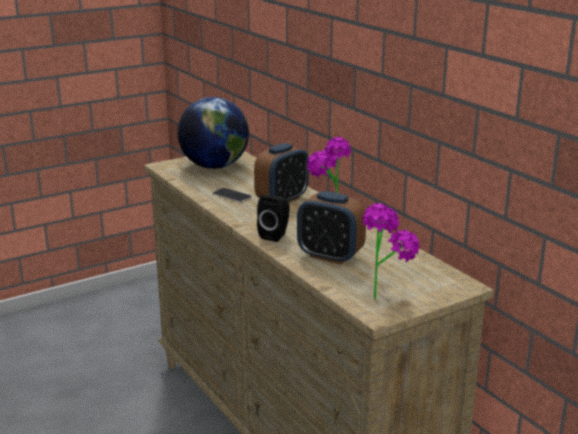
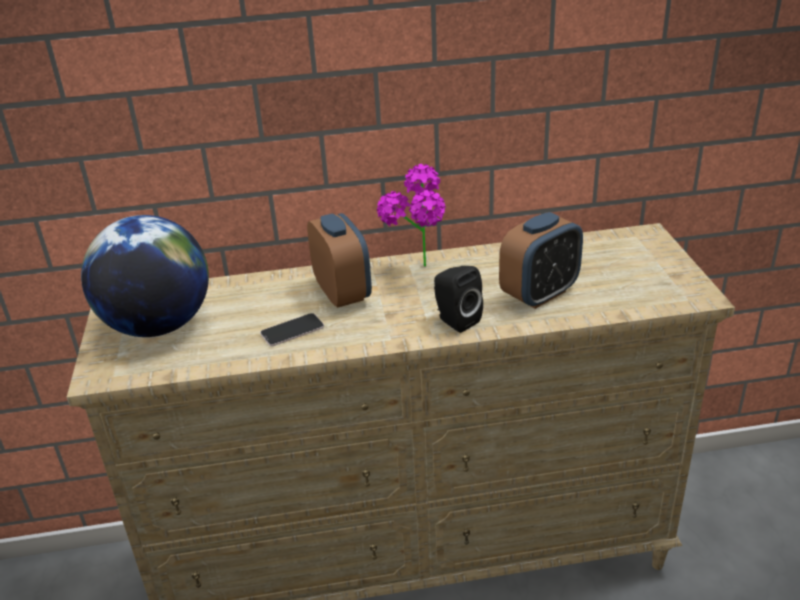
camera: 65 degrees left, 10 degrees up
potted plant [362,203,420,299] -> none

